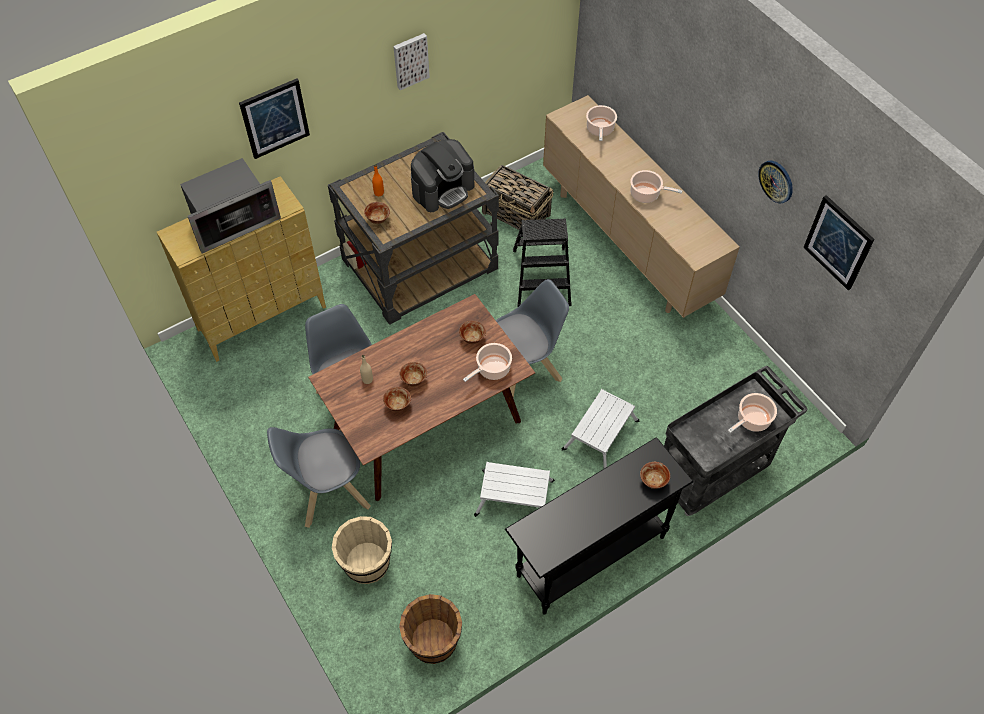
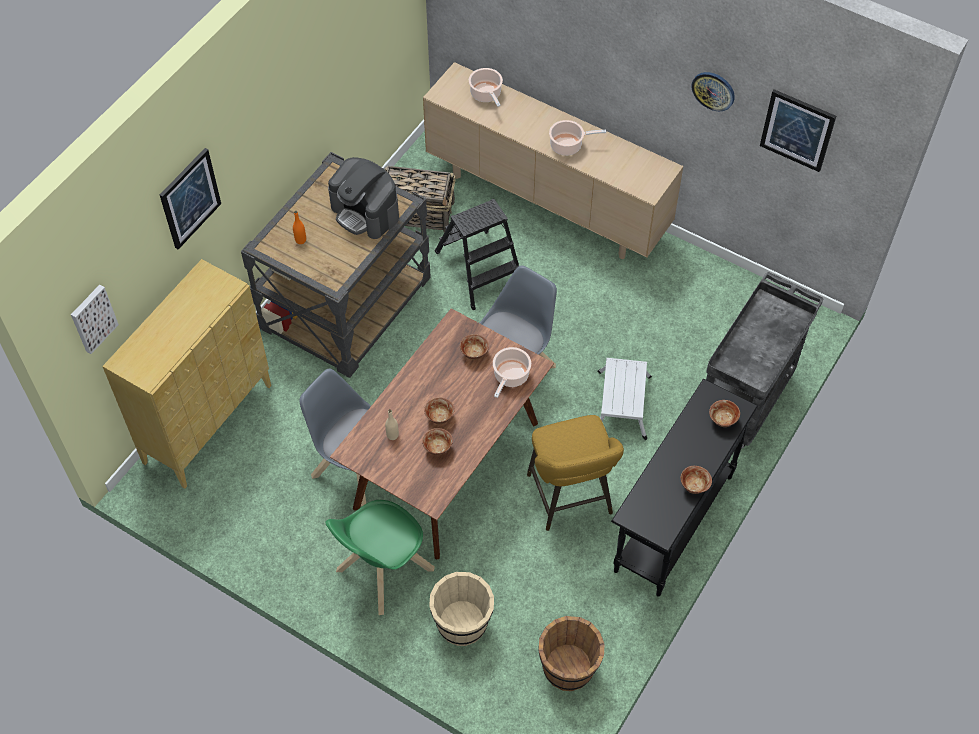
camera: 25 degrees left, 0 degrees up
microwave [180,158,281,253] -> none
grey chair [267,427,371,528] -> green chair [325,500,435,615]
bowl [364,202,390,224] -> bowl moved to [681,466,712,494]
picture [393,33,430,90] -> picture moved to [71,285,119,354]
coffee machine [411,139,474,212] -> coffee machine turned 105 degrees clockwise [328,157,399,239]
white step ladder [474,462,555,517] -> yellow stool [527,415,624,531]
cooking pot [728,393,777,433] -> none

